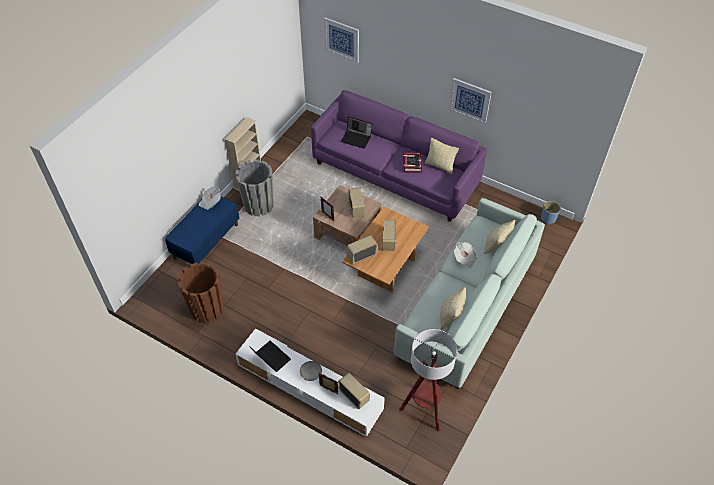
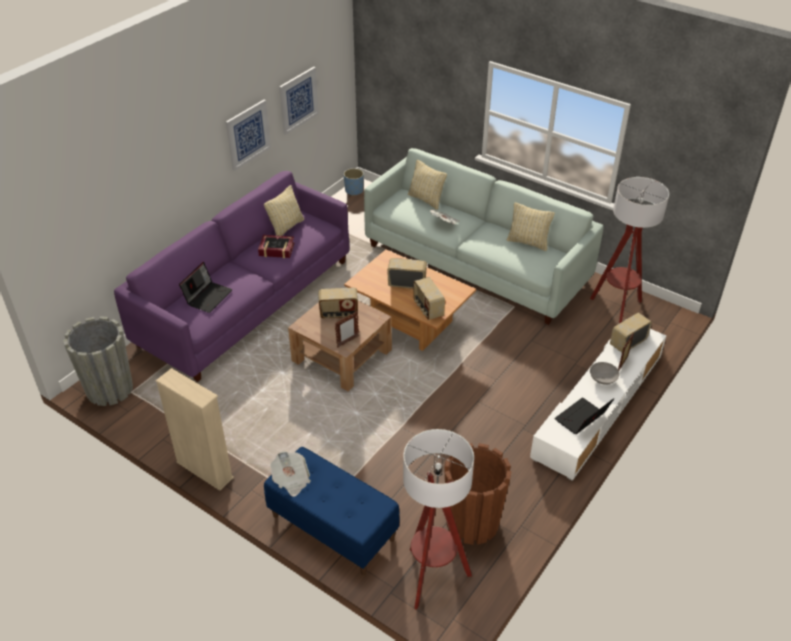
camera: 85 degrees left, 10 degrees down
grey planter [235,160,274,216] -> grey planter moved to [63,316,133,406]
picture [324,17,359,63] -> picture moved to [279,67,319,135]
none -> floor lamp [403,429,474,610]

